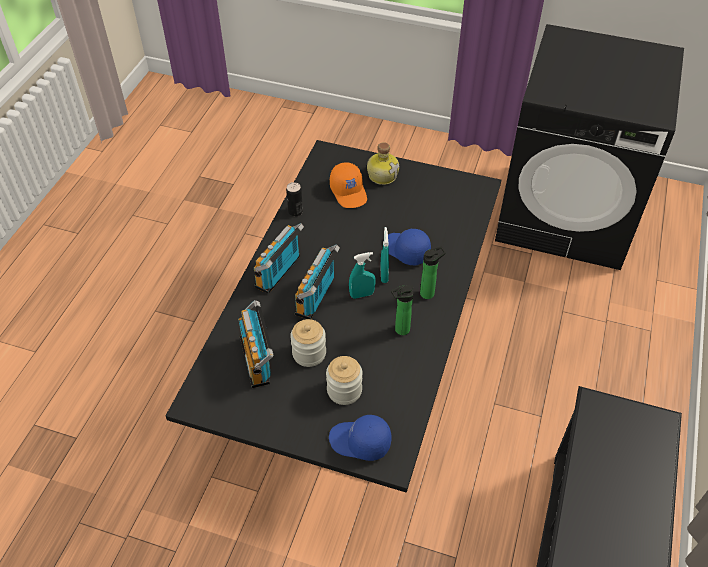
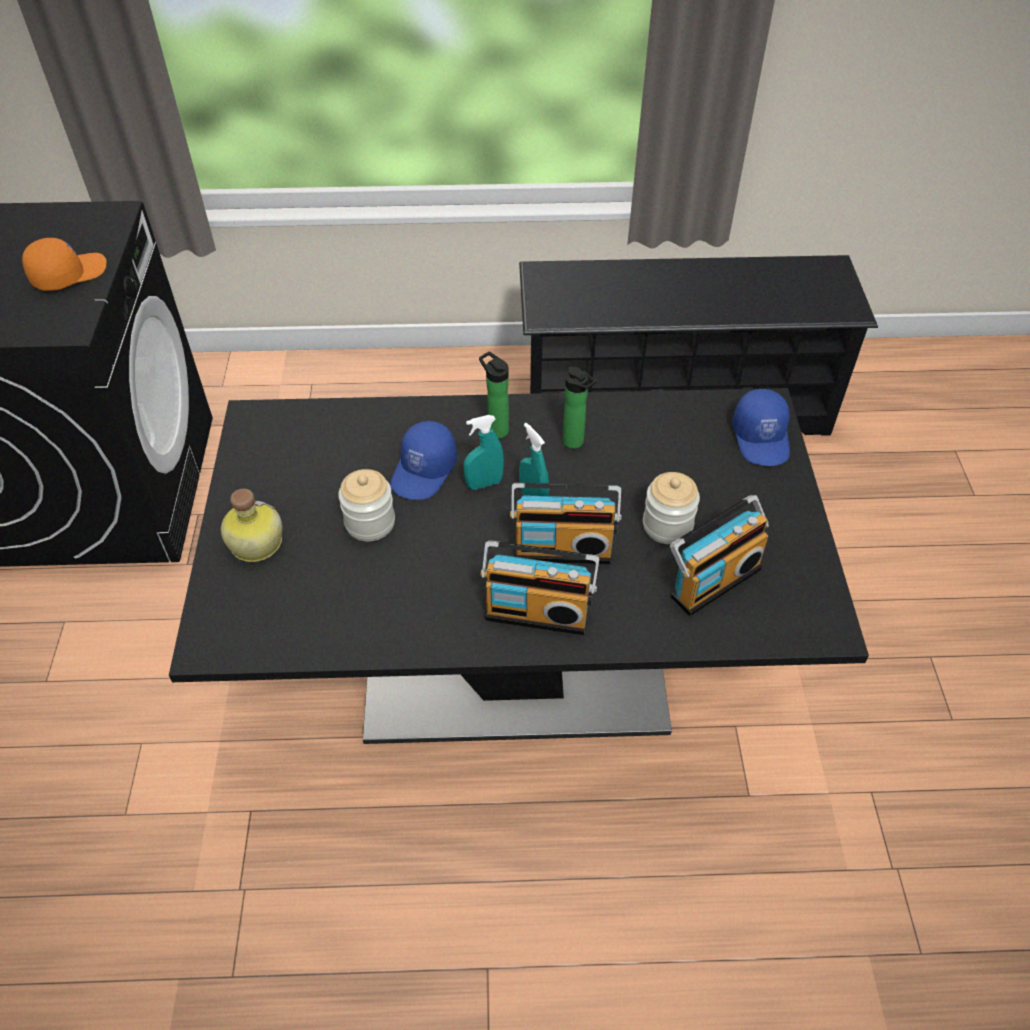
camera: 110 degrees left, 0 degrees up
can [286,182,303,216] -> none
jar [326,356,363,405] -> jar moved to [338,469,395,541]
orange cap [330,162,367,208] -> orange cap moved to [22,238,107,291]

